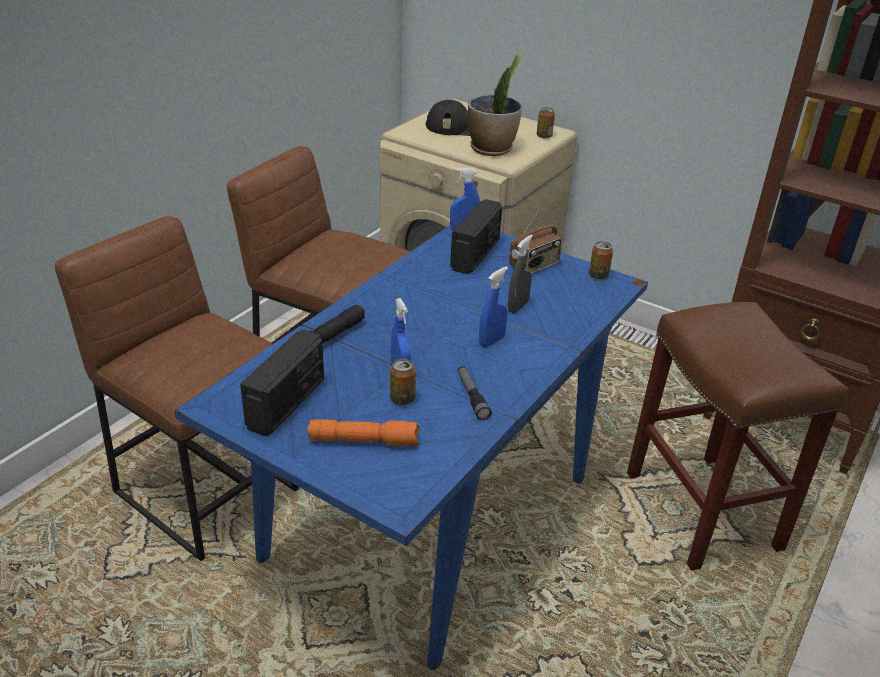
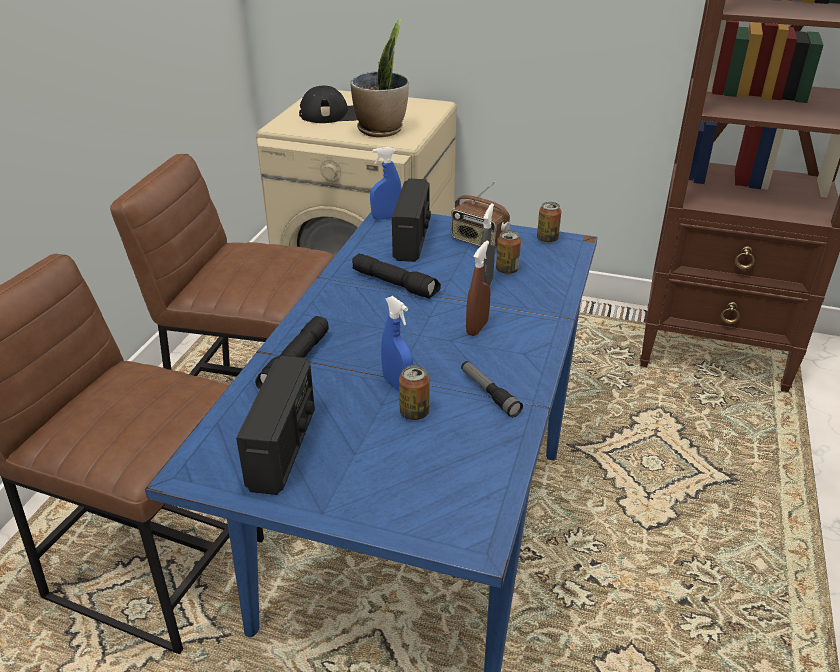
camera: 15 degrees left, 0 degrees up
orange flashlight [307,419,419,446] -> none
blue spray bottle [479,266,508,347] -> brown spray bottle [466,241,490,336]
radio [509,209,562,274] -> radio turned 90 degrees clockwise [451,181,510,248]
can [537,107,555,139] -> can moved to [496,230,521,275]
brown stool [627,302,848,571] -> none
none -> black flashlight [352,254,441,299]

